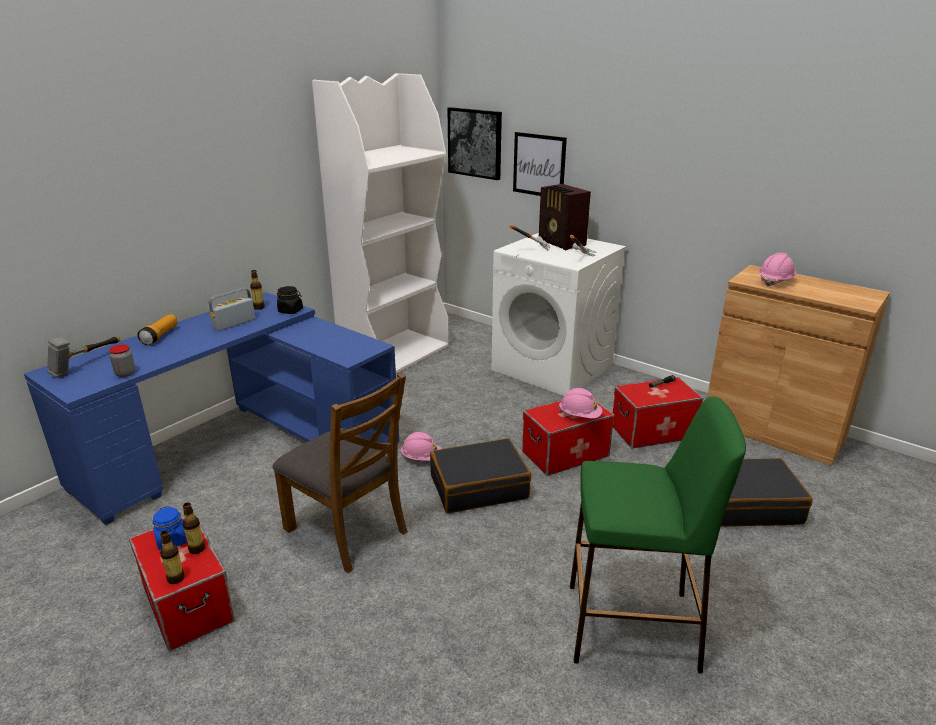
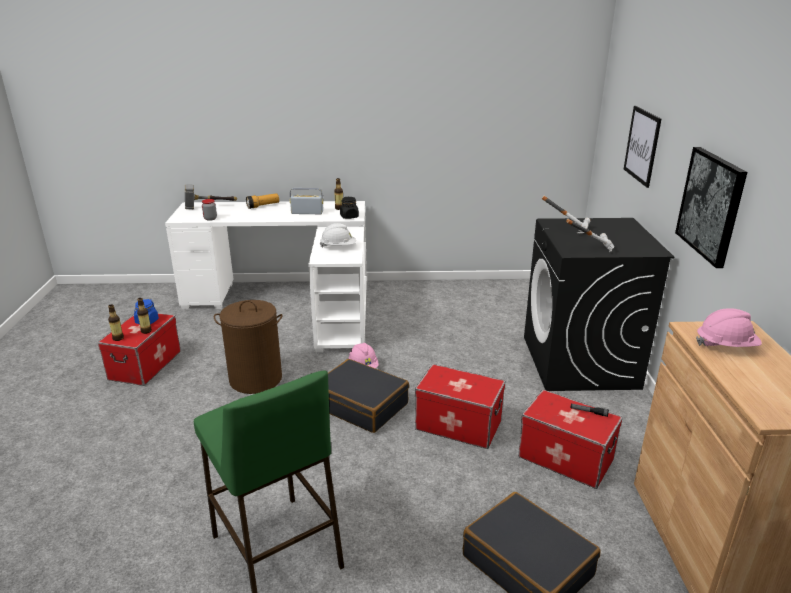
camera: 50 degrees right, 0 degrees up
blue desk [24,292,400,525] -> white desk [165,201,367,352]
brown chair [272,372,408,573] -> brown laundry basket [214,300,283,394]
white bookcase [312,73,449,373] -> none
picture [447,107,502,180] -> picture moved to [675,147,747,268]
white washing machine [492,233,626,396] -> black washing machine [524,218,674,391]
radio [539,184,591,250] -> none
pink hard hat [559,388,602,419] -> none
none -> white hard hat [320,223,356,248]

